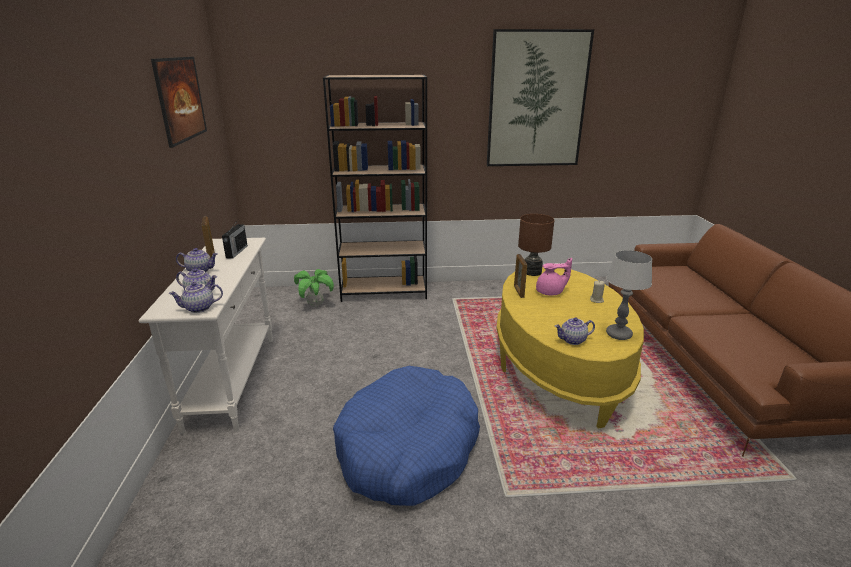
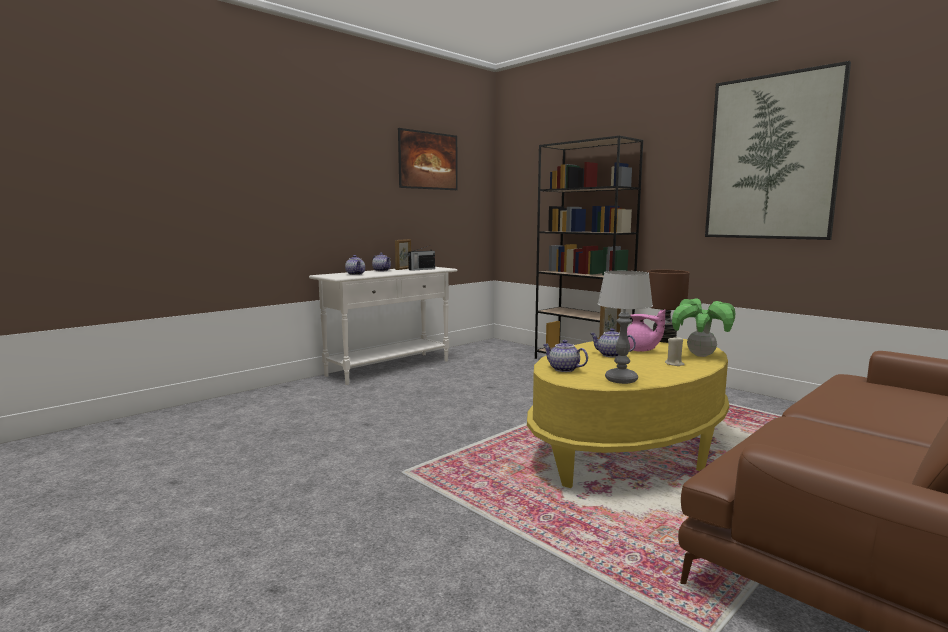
camera: 50 degrees right, 15 degrees down
teapot [168,282,223,313] -> teapot moved to [590,328,636,357]
potted plant [294,269,334,307] -> potted plant moved to [672,299,735,357]
blue dog bed [333,366,480,506] -> none

